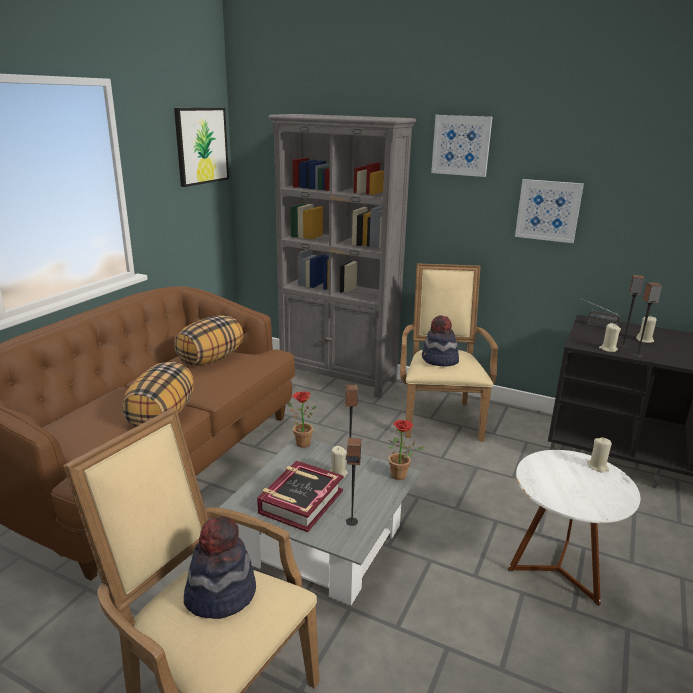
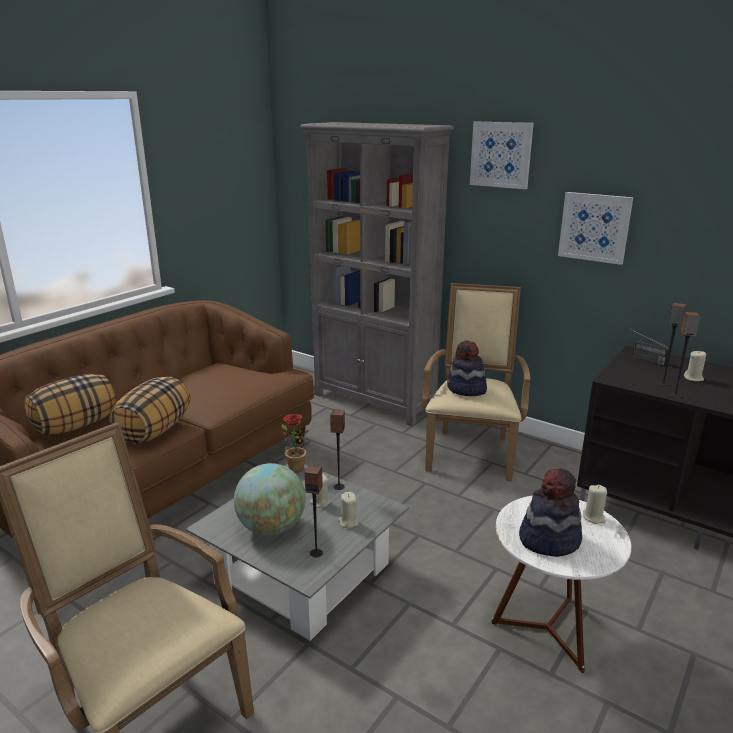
camera: 10 degrees right, 0 degrees up
picture [174,107,229,187] -> none
pillow [174,315,244,365] -> pillow moved to [25,374,117,435]
hat [184,516,256,619] -> hat moved to [519,468,582,557]
book [257,461,343,532] -> globe [234,463,306,536]
potted plant [388,420,426,480] -> none
beige candle [599,323,621,352] -> beige candle moved to [338,492,358,528]

